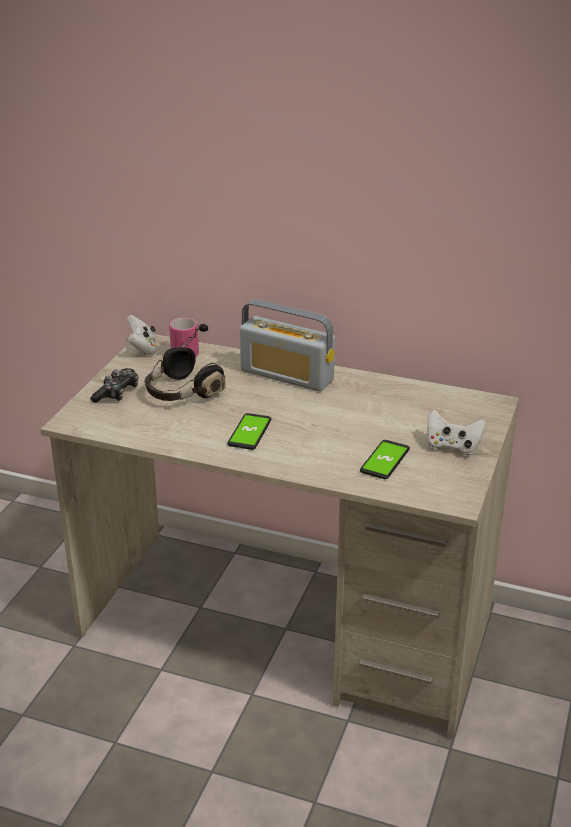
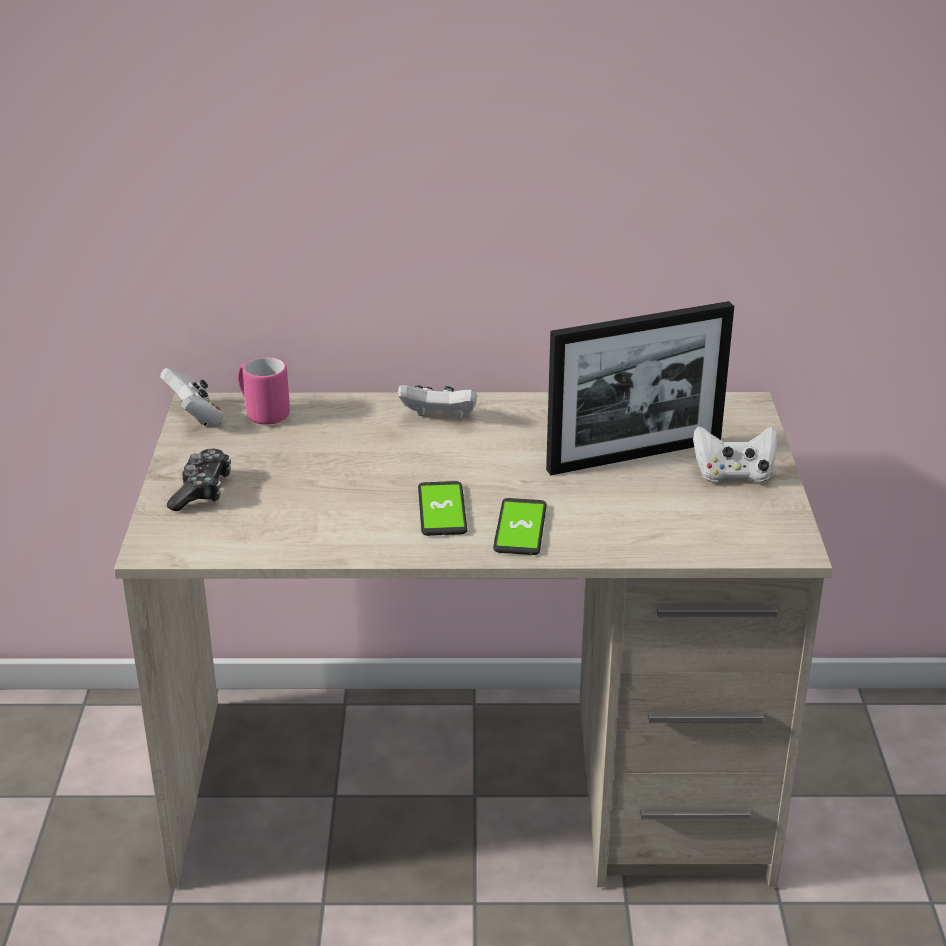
camera: 20 degrees left, 0 degrees up
black headphones [145,324,225,401] -> none
radio [240,299,335,392] -> white game controller [398,385,477,419]
phone [360,440,410,479] -> phone moved to [493,498,547,555]
none -> picture frame [546,301,734,475]

